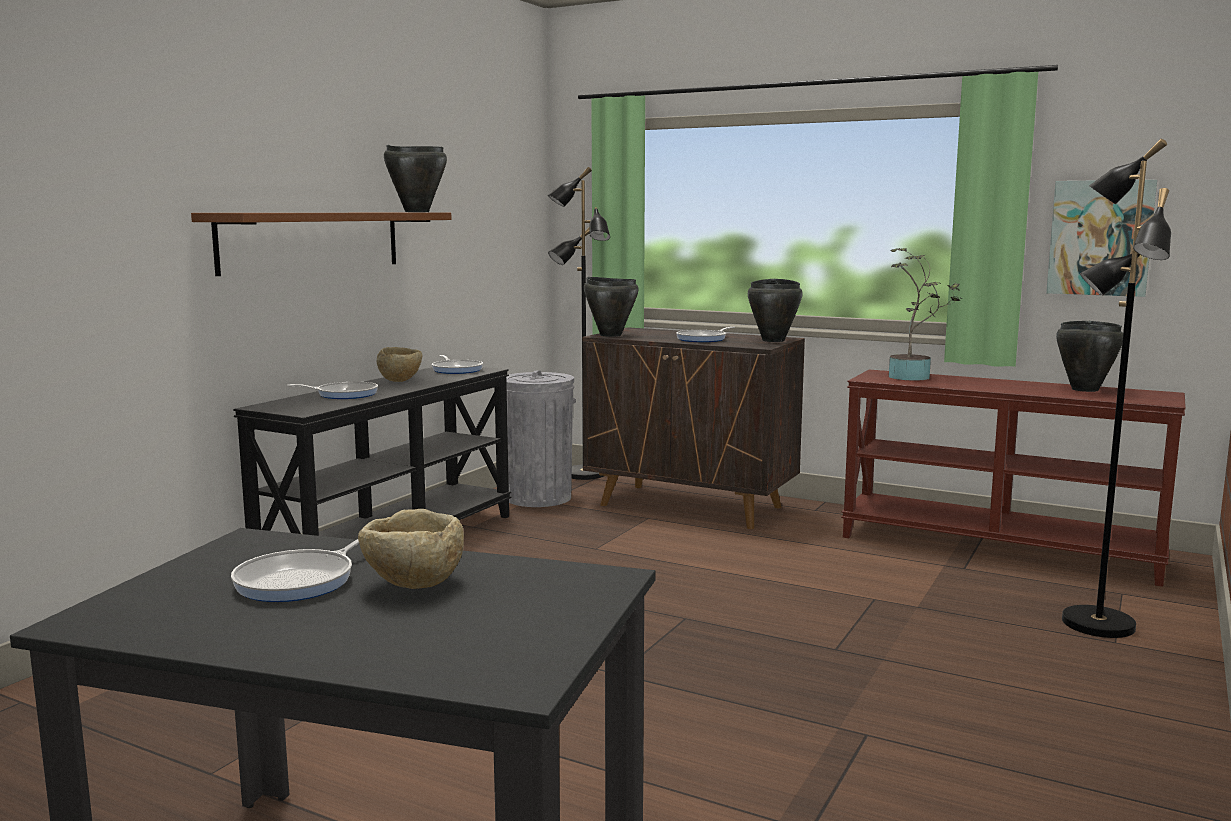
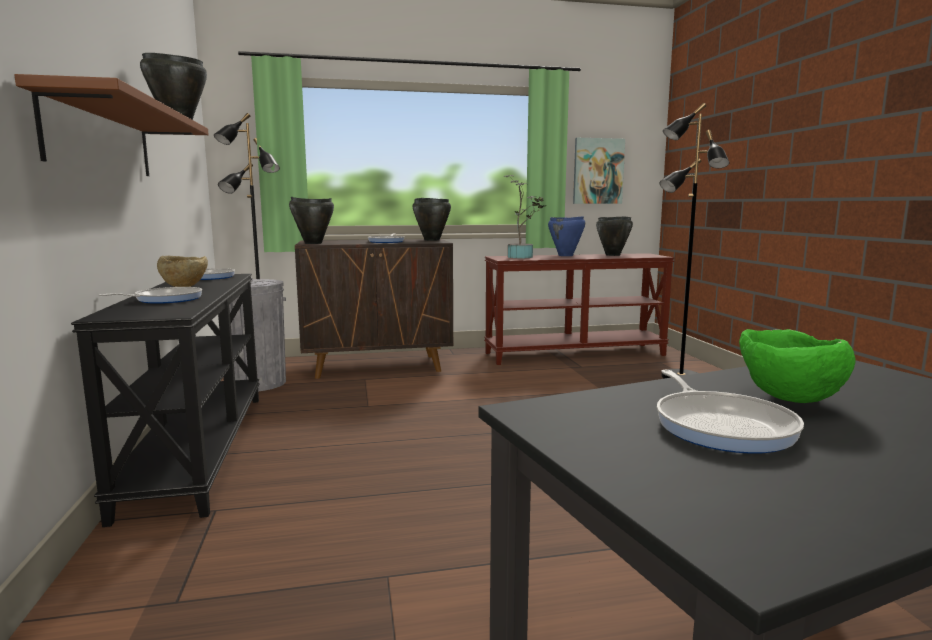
camera: 40 degrees left, 0 degrees up
beige bowl [358,509,464,589] -> green bowl [739,329,856,403]
none -> blue cooking pot [548,216,585,256]

